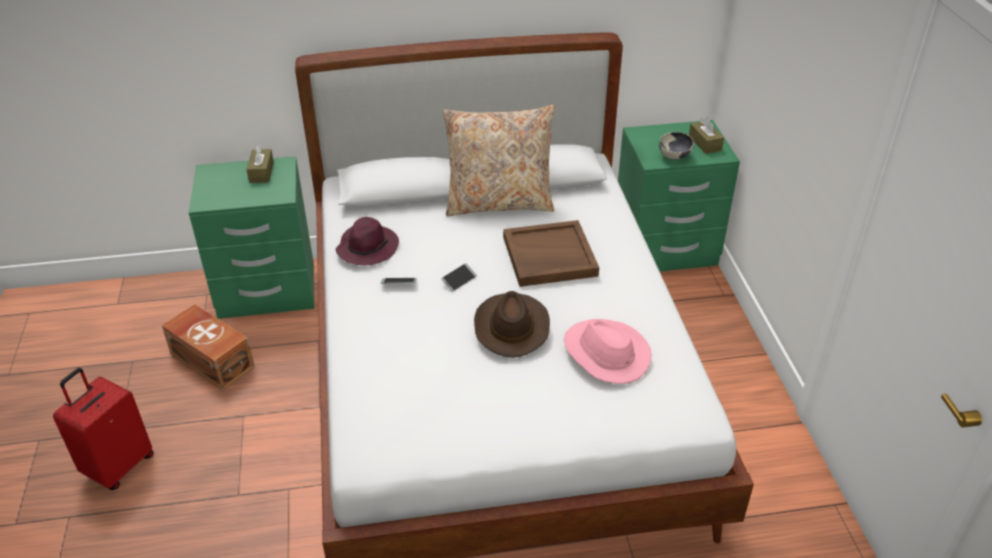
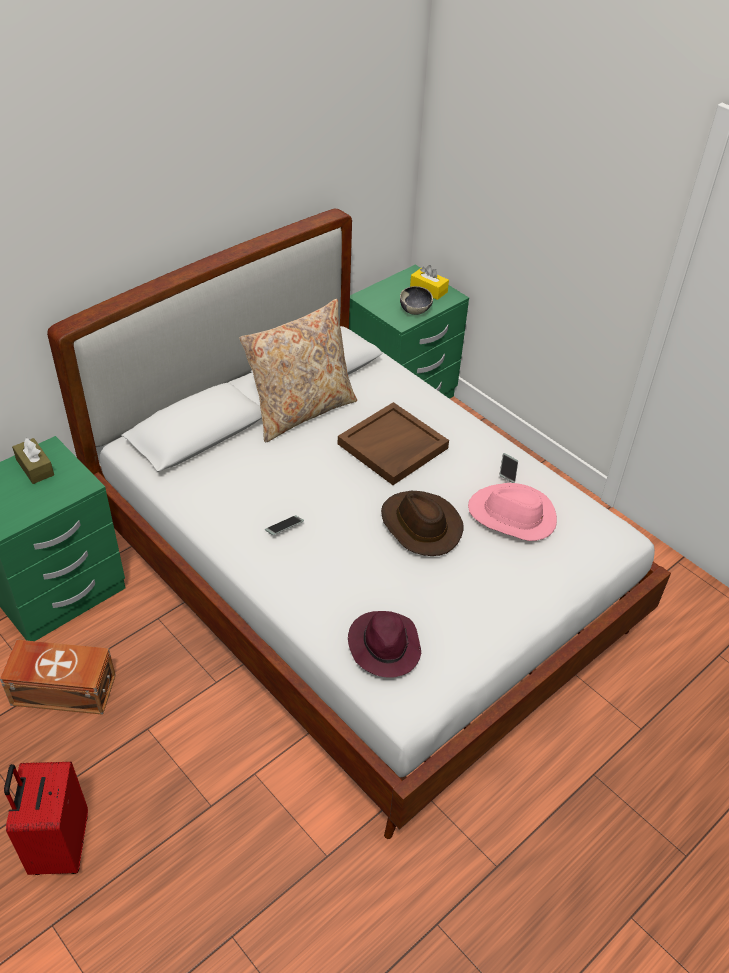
camera: 35 degrees left, 5 degrees up
purple hat [336,217,399,266] -> purple hat moved to [348,611,421,678]
phone [441,263,477,292] -> phone moved to [500,453,518,483]
brown tissue box [689,117,724,154] -> yellow tissue box [410,265,449,300]

